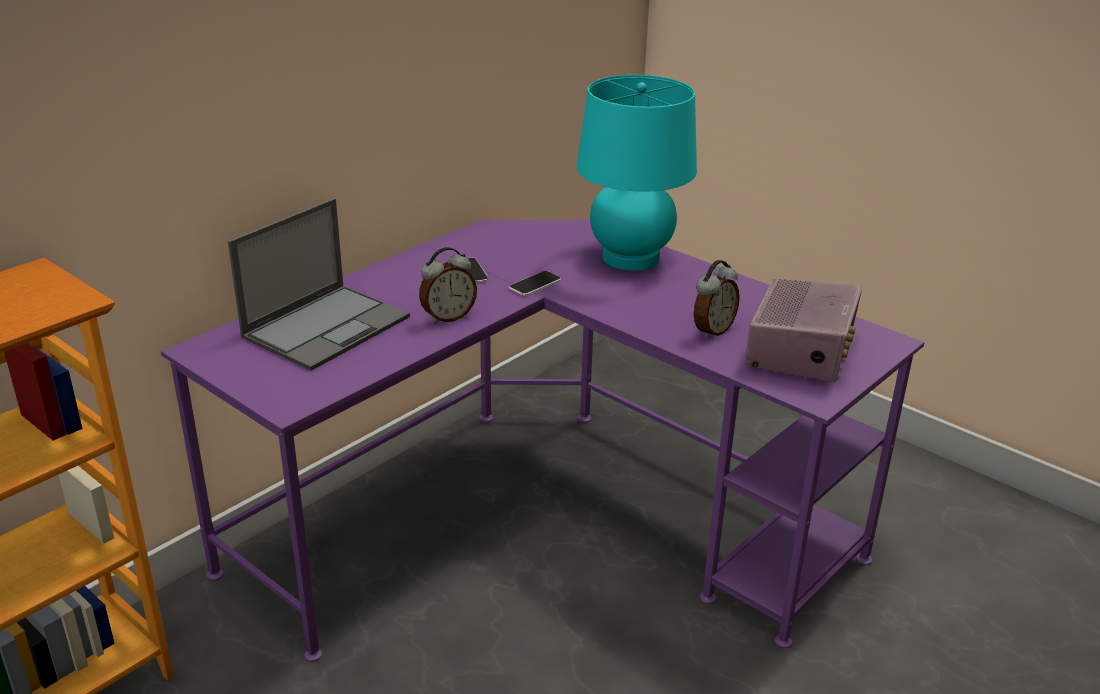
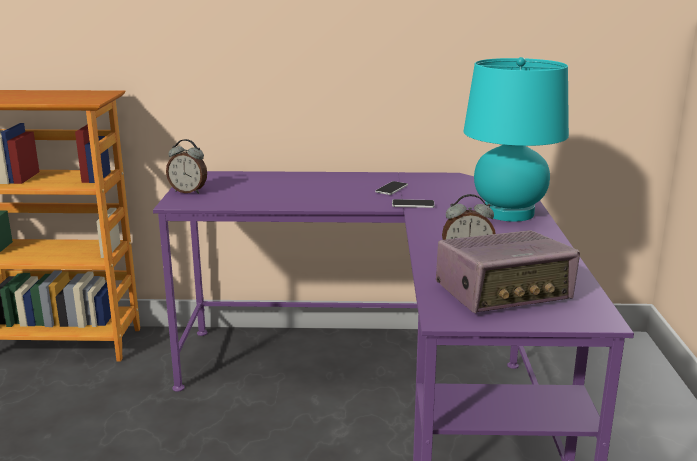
camera: 50 degrees right, 10 degrees down
laptop [228,198,410,371] -> none
alarm clock [419,247,477,324] -> alarm clock moved to [166,139,207,194]

